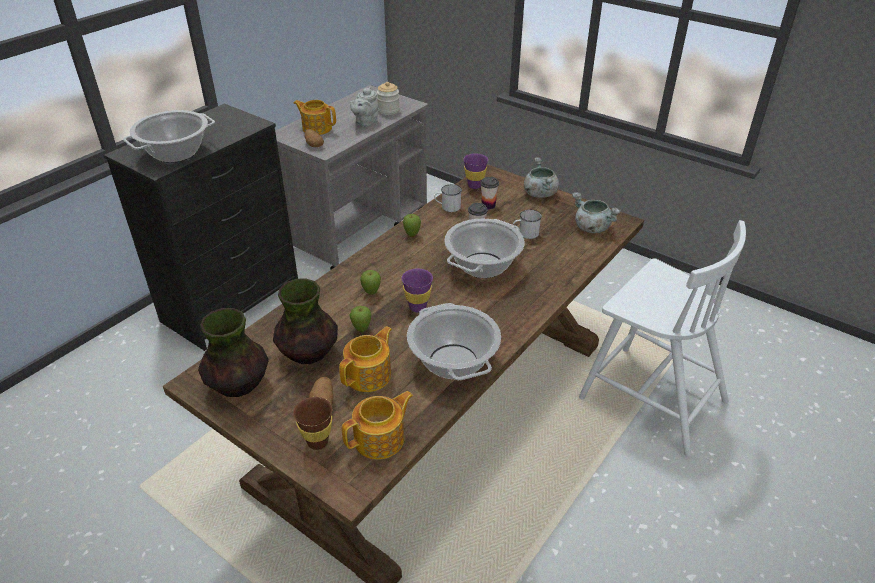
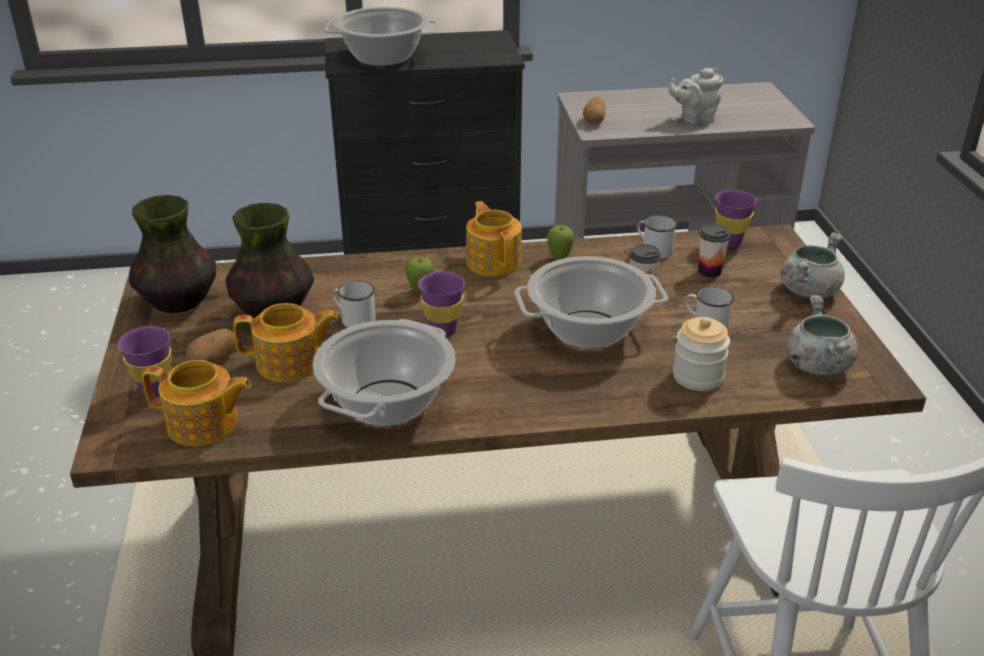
camera: 45 degrees right, 5 degrees down
teapot [293,100,336,135] -> teapot moved to [466,201,522,277]
brown cup [293,397,332,450] -> purple cup [118,326,172,397]
apple [349,306,371,332] -> white mug [332,280,376,328]
jar [377,82,400,115] -> jar moved to [673,317,730,391]

